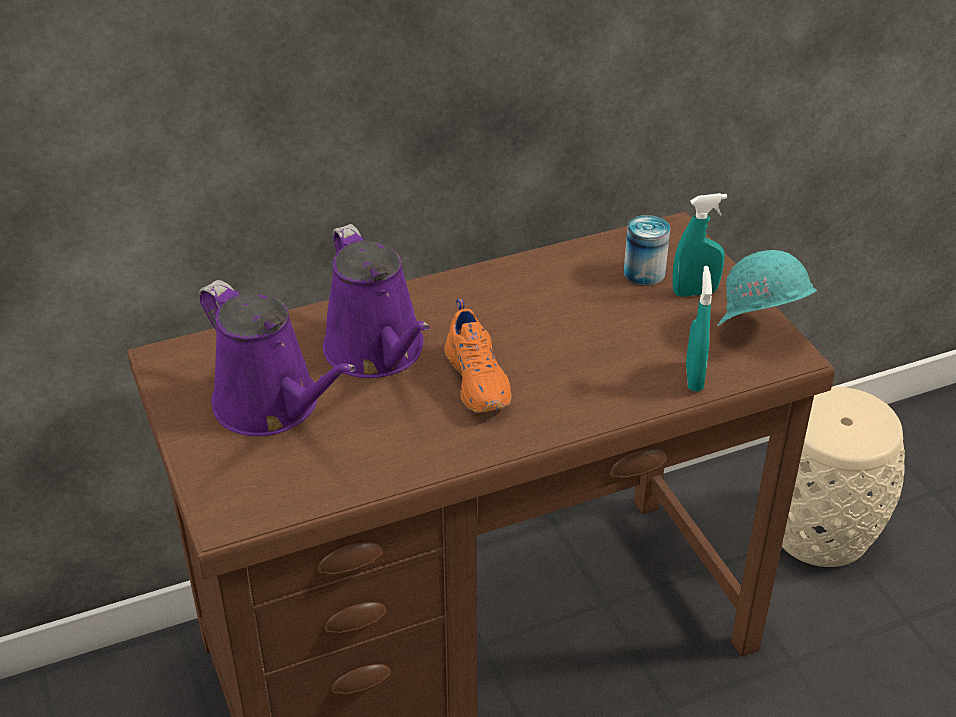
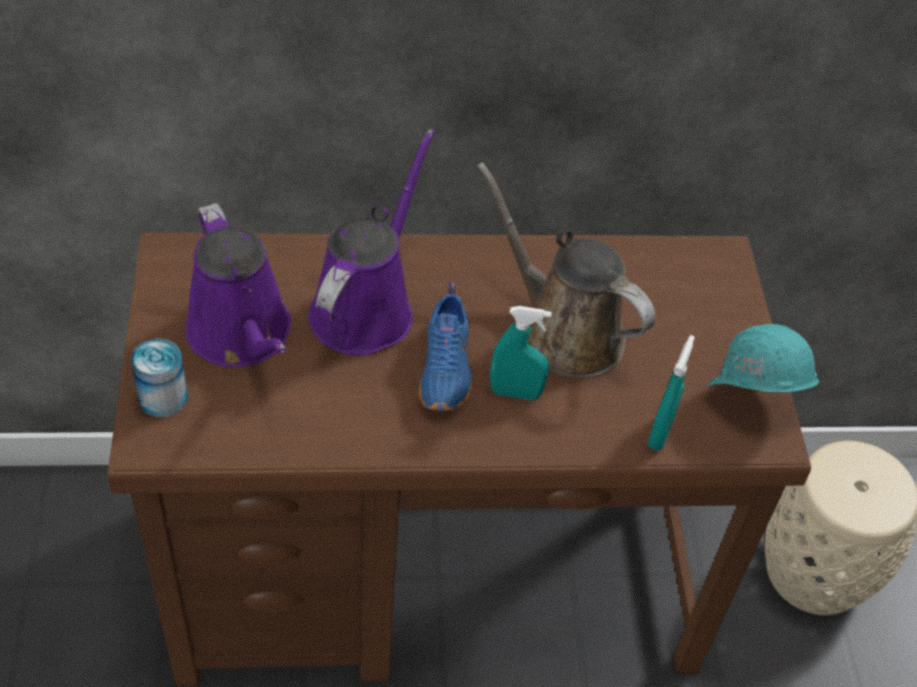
camera: 15 degrees right, 10 degrees up
purple watering can [323,224,430,378] -> purple watering can turned 150 degrees counterclockwise [308,129,435,355]
orange shoe [444,299,512,413] -> blue shoe [419,283,472,411]
can [624,215,670,286] -> can moved to [130,338,188,417]
turquoise spray bottle [672,193,727,297] -> turquoise spray bottle moved to [490,306,552,400]
none -> brown watering can [477,162,656,378]

